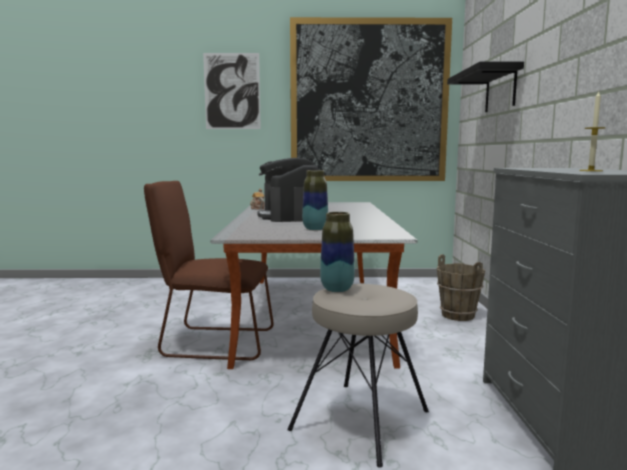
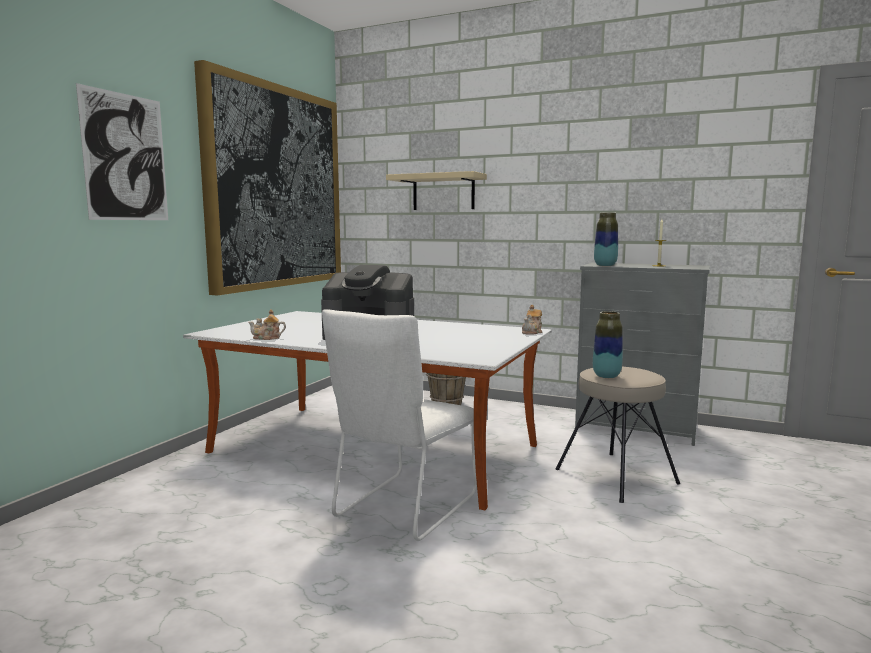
camera: 65 degrees left, 0 degrees up
brown chair [144,181,274,360] -> white chair [322,309,477,541]
vase [302,170,328,230] -> vase moved to [594,213,618,266]
black shelf [447,62,524,112] -> beige shelf [386,171,487,210]
none -> teapot [522,305,542,335]

